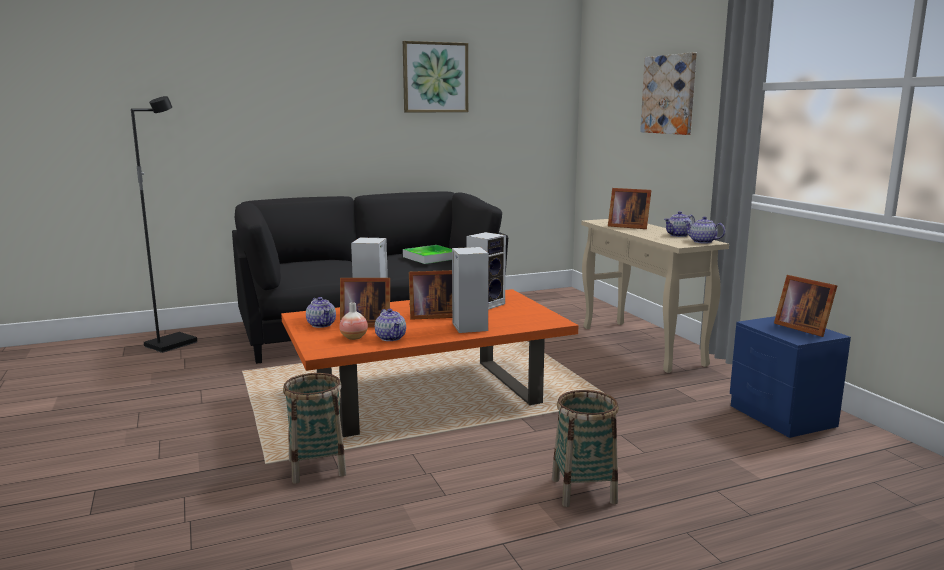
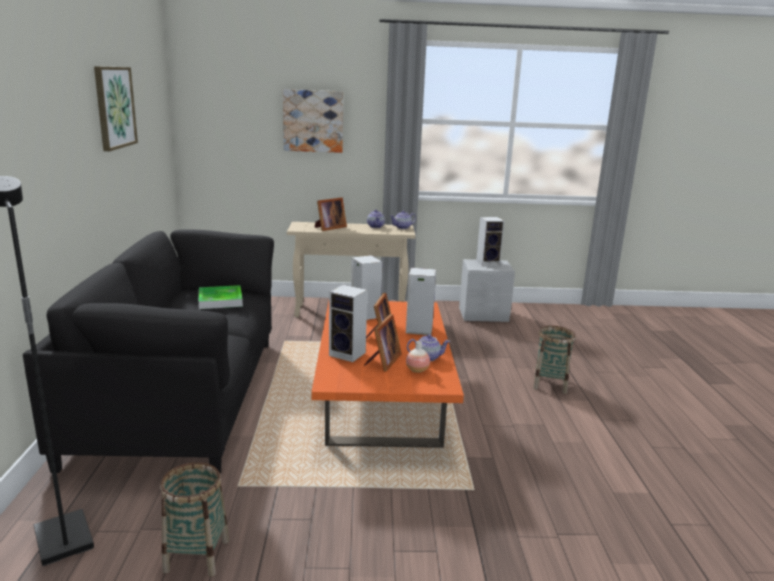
camera: 70 degrees left, 5 degrees up
basket [283,373,346,484] -> basket moved to [160,462,229,577]
teapot [306,297,336,328] -> none
blue nightstand [730,316,851,438] -> grey nightstand [459,259,515,322]
picture frame [774,275,837,337] -> speaker [476,217,504,266]

